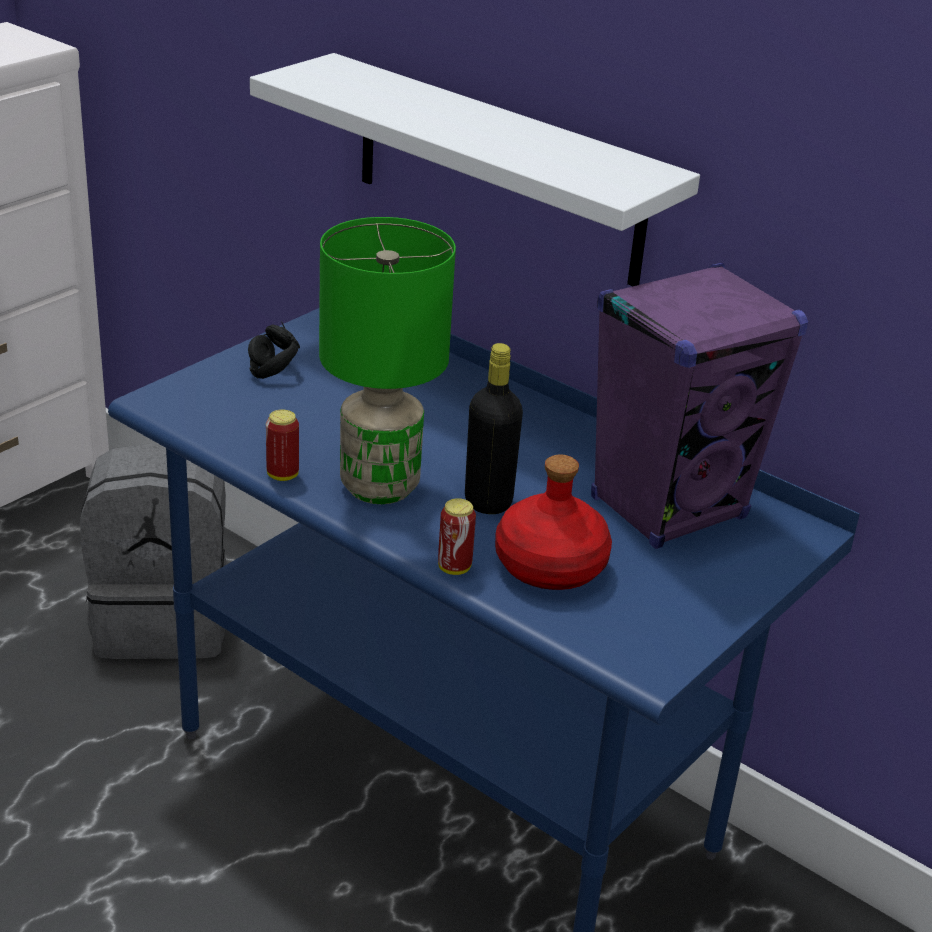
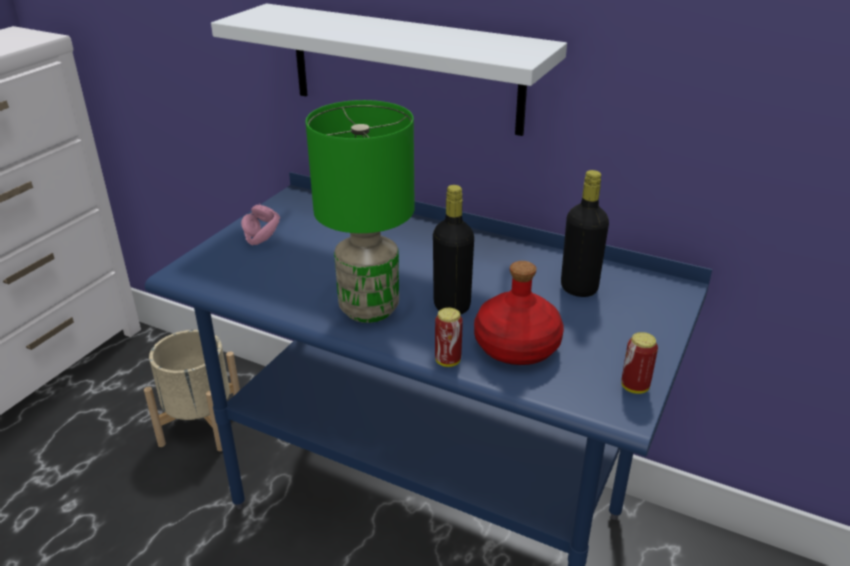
camera: 10 degrees left, 0 degrees up
grey backpack [80,443,227,659] -> beige planter [144,330,240,451]
black headphones [248,321,300,379] -> pink headphones [241,203,280,246]
can [266,409,299,481] -> can moved to [621,332,658,394]
purple speaker [591,263,808,549] -> black bottle [561,170,609,297]

